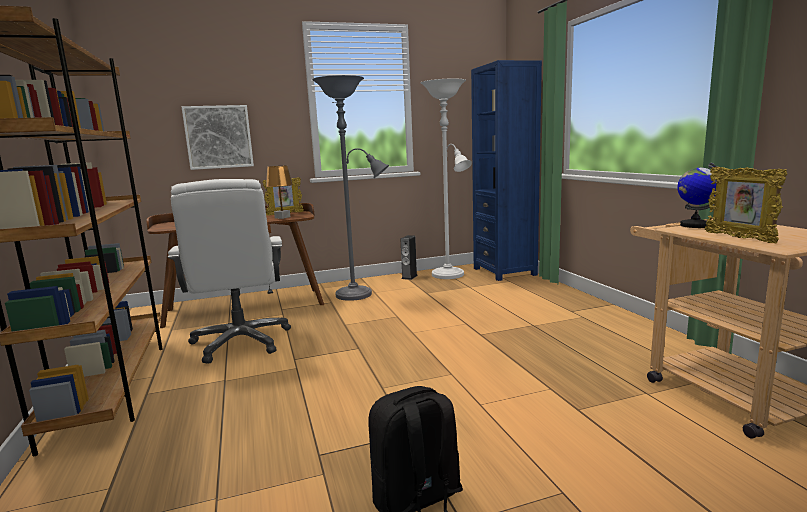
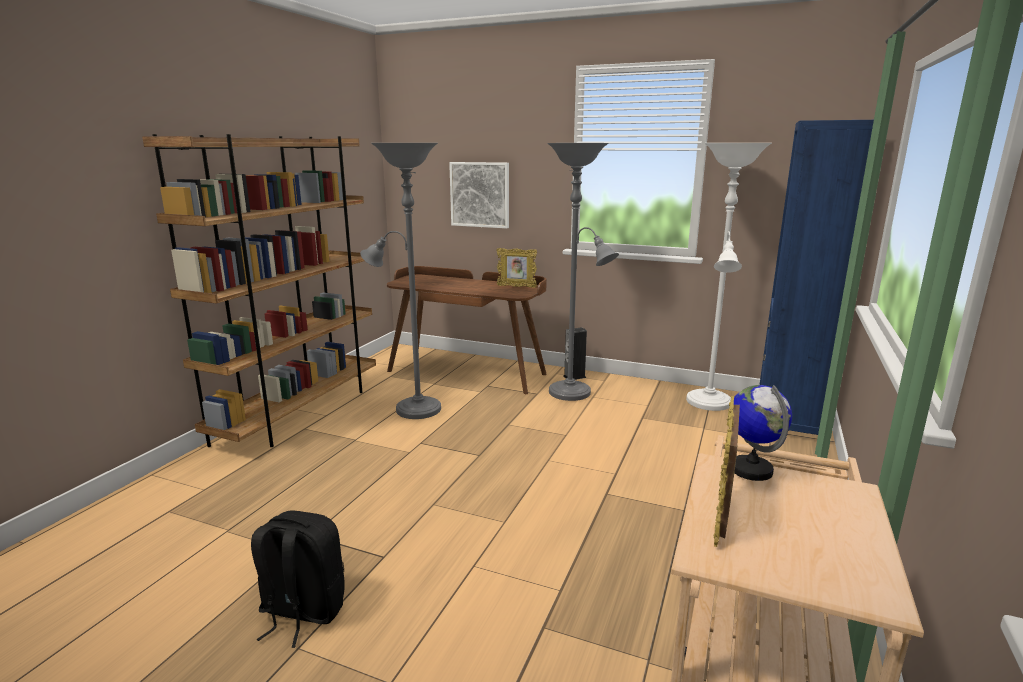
camera: 40 degrees right, 5 degrees up
white office chair [168,179,291,364] -> grey floor lamp [360,143,441,419]
brown table lamp [266,166,293,219] -> none
speaker [400,235,418,280] -> speaker moved to [563,327,587,380]

